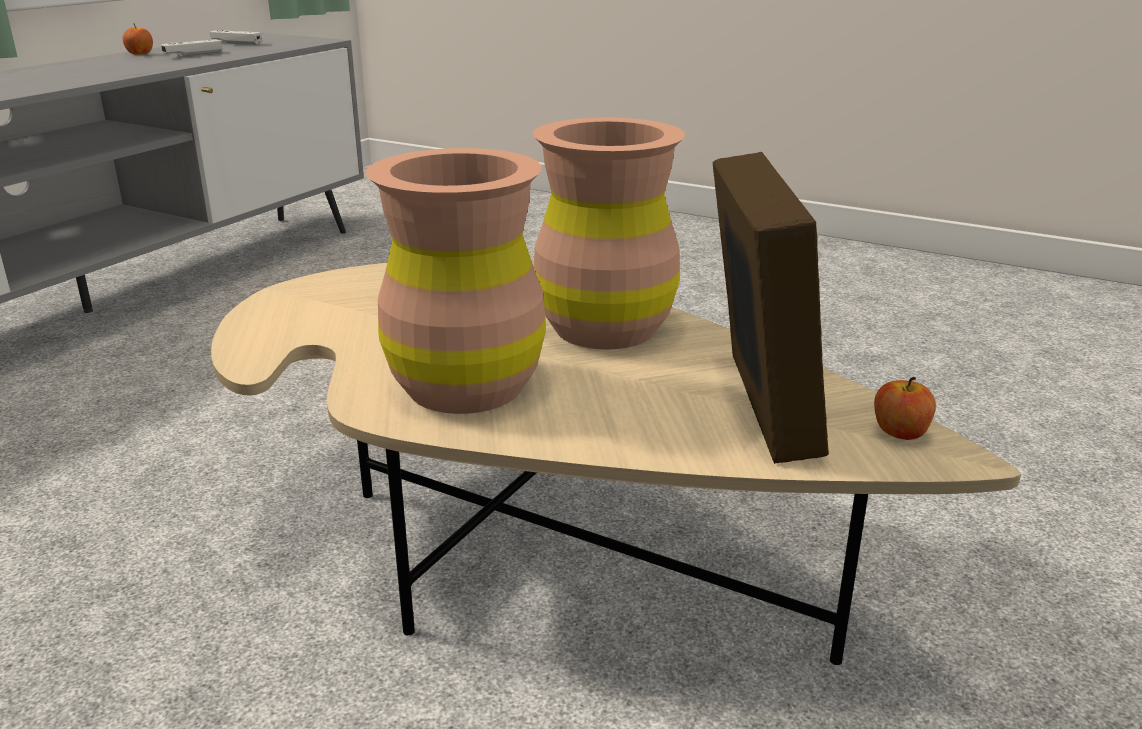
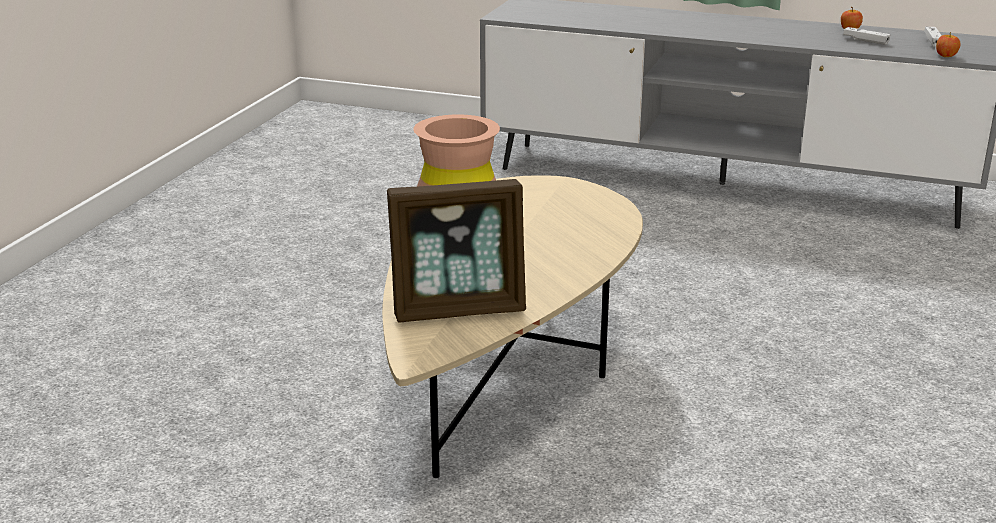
camera: 80 degrees right, 0 degrees up
brown vase [533,117,685,349] -> none
apple [874,377,936,440] -> apple moved to [936,32,960,57]

